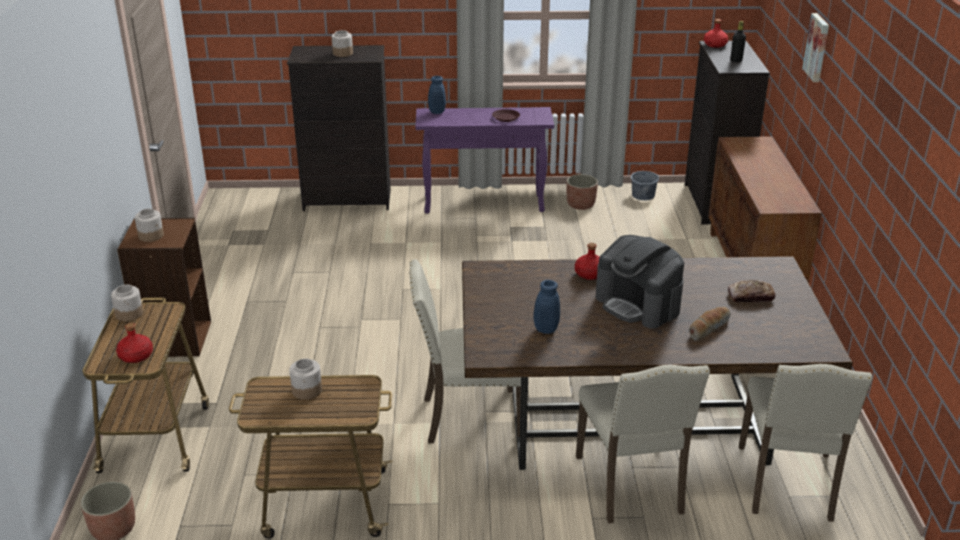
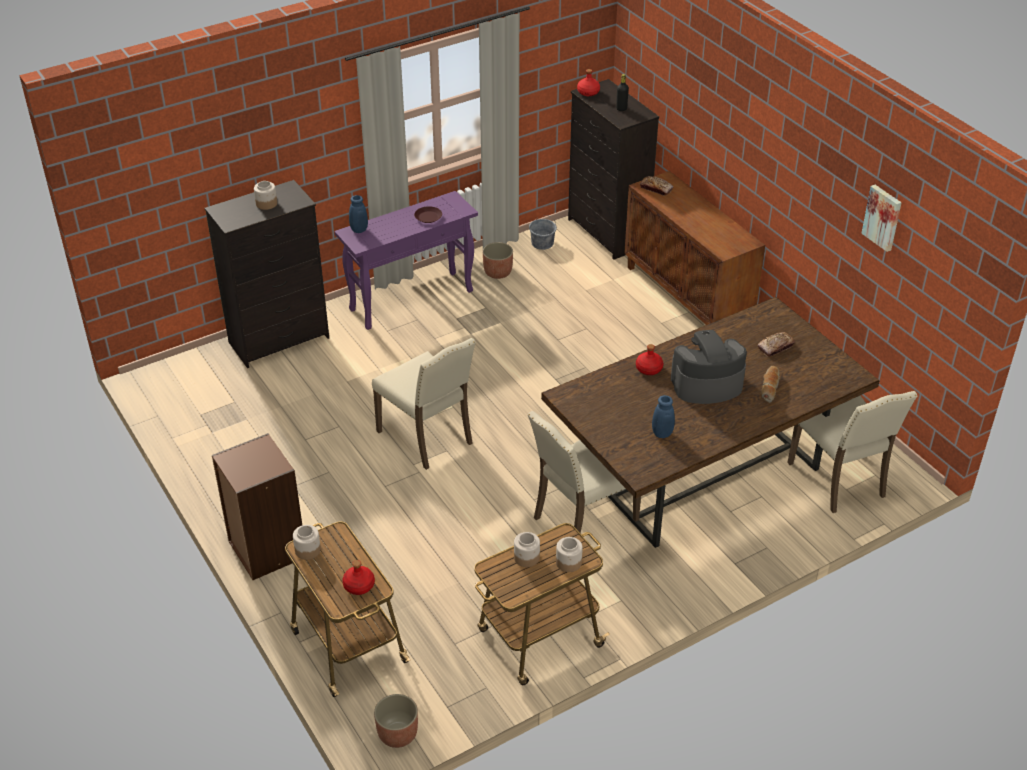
camera: 30 degrees left, 10 degrees up
jar [135,209,164,242] -> jar moved to [556,537,583,572]
beige chair [576,365,710,524] -> beige chair moved to [372,338,476,470]
coffee machine [596,235,684,329] -> coffee machine turned 150 degrees clockwise [671,330,747,404]
picture [802,13,829,82] -> picture moved to [861,185,902,252]
none -> bread [640,176,673,196]

